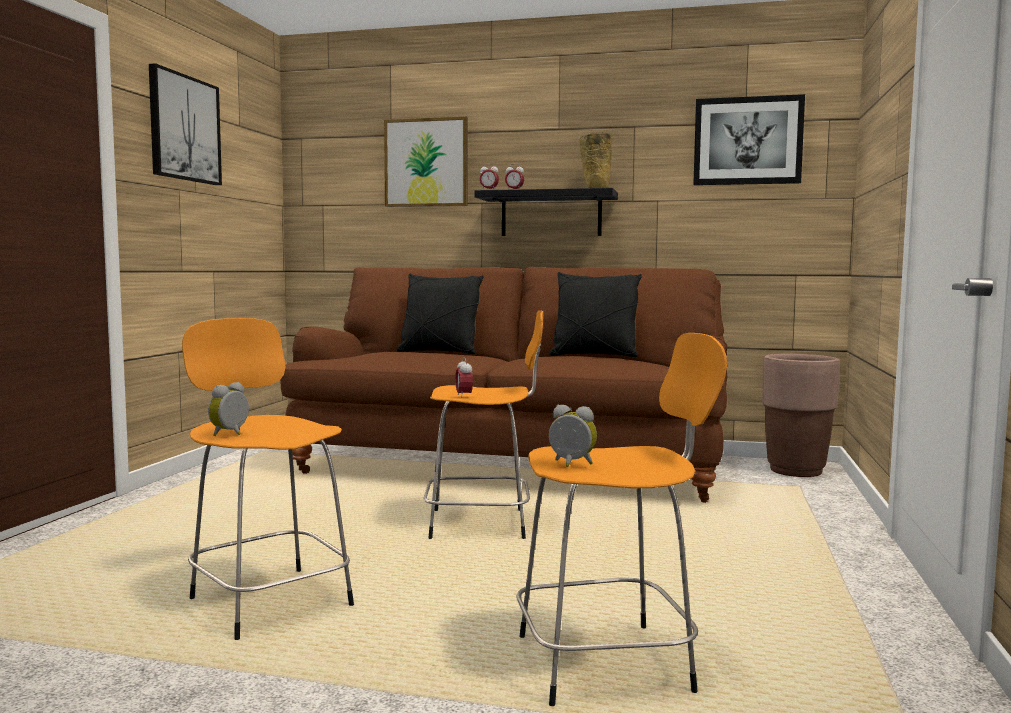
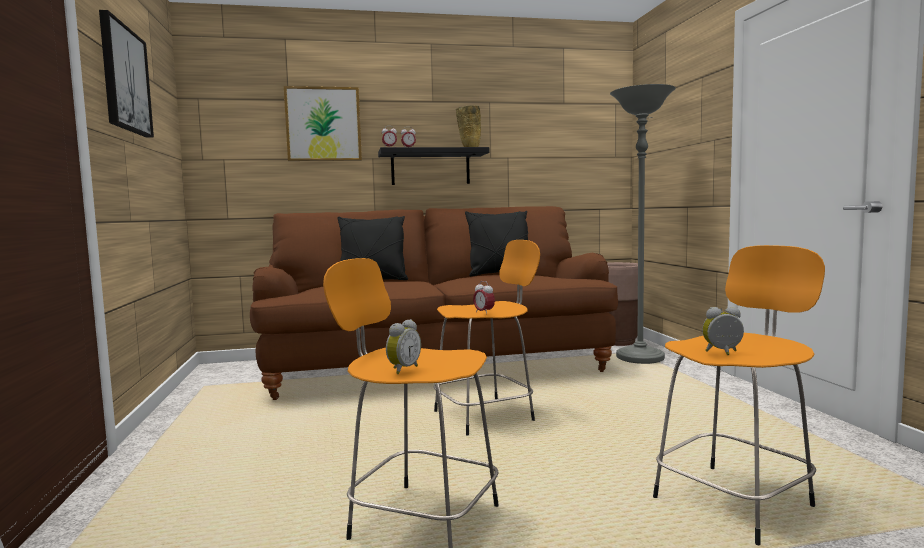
camera: 25 degrees left, 0 degrees up
alarm clock [208,382,249,436] -> alarm clock turned 150 degrees counterclockwise [386,319,421,374]
picture [693,94,805,185] -> none
none -> grey floor lamp [610,84,676,364]

